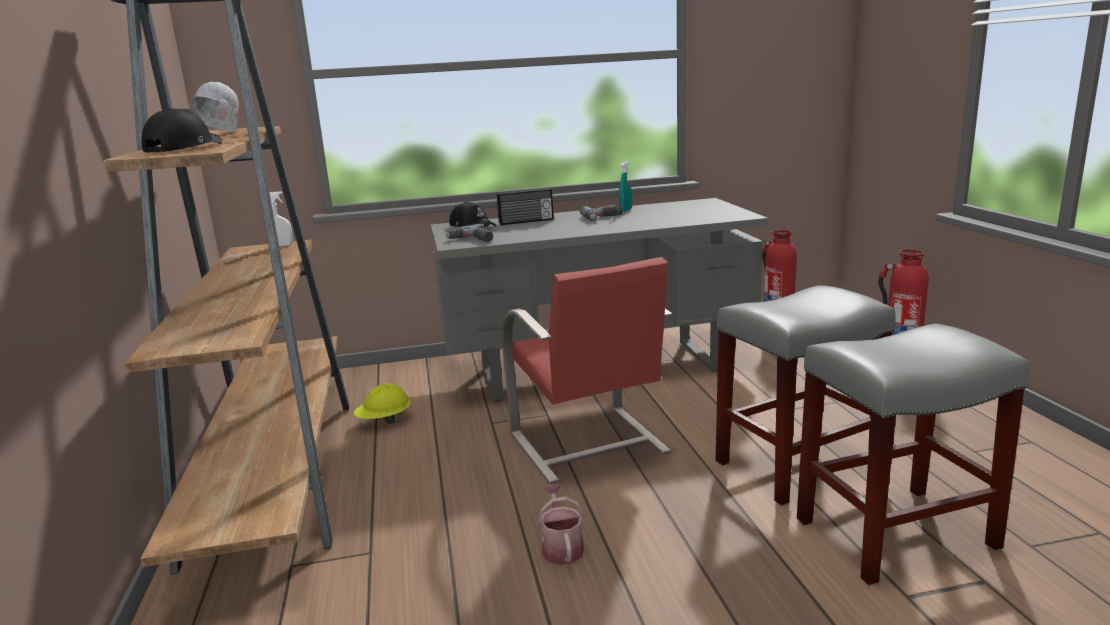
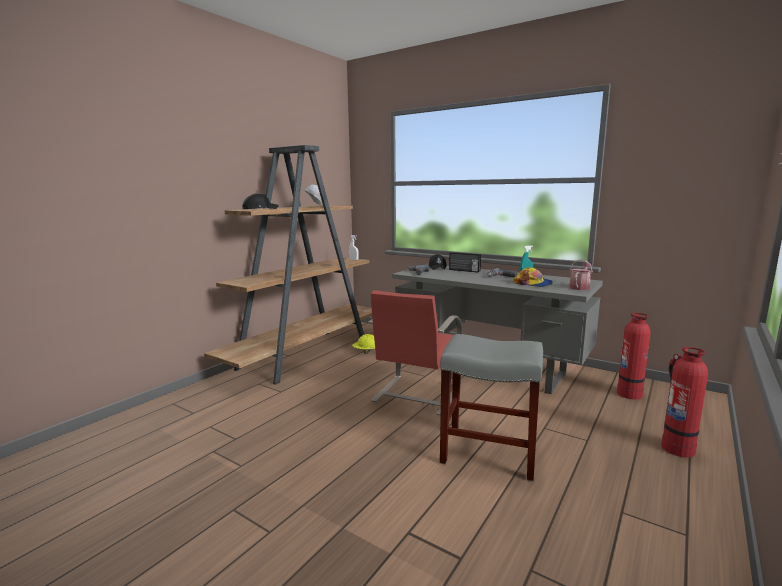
camera: 45 degrees right, 5 degrees down
watering can [538,484,585,565] -> watering can moved to [569,260,593,290]
grey stool [797,324,1030,586] -> none
none -> cap [513,267,553,287]

